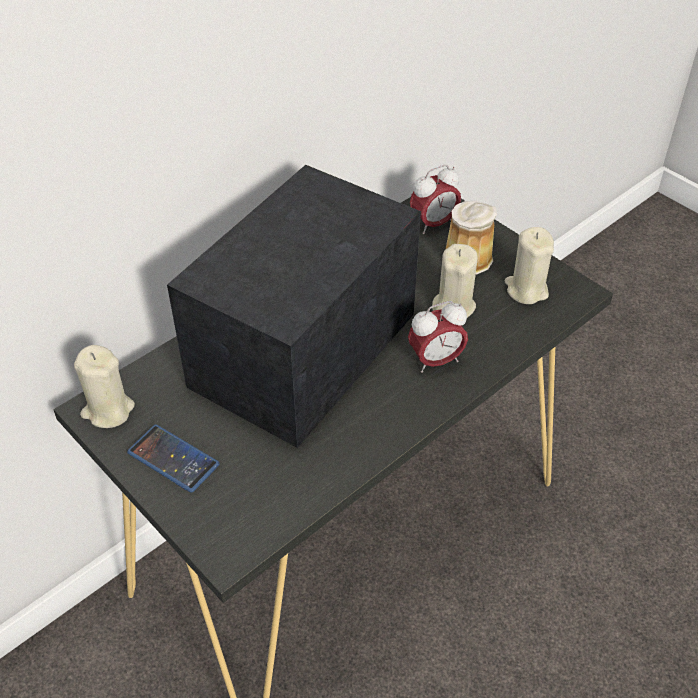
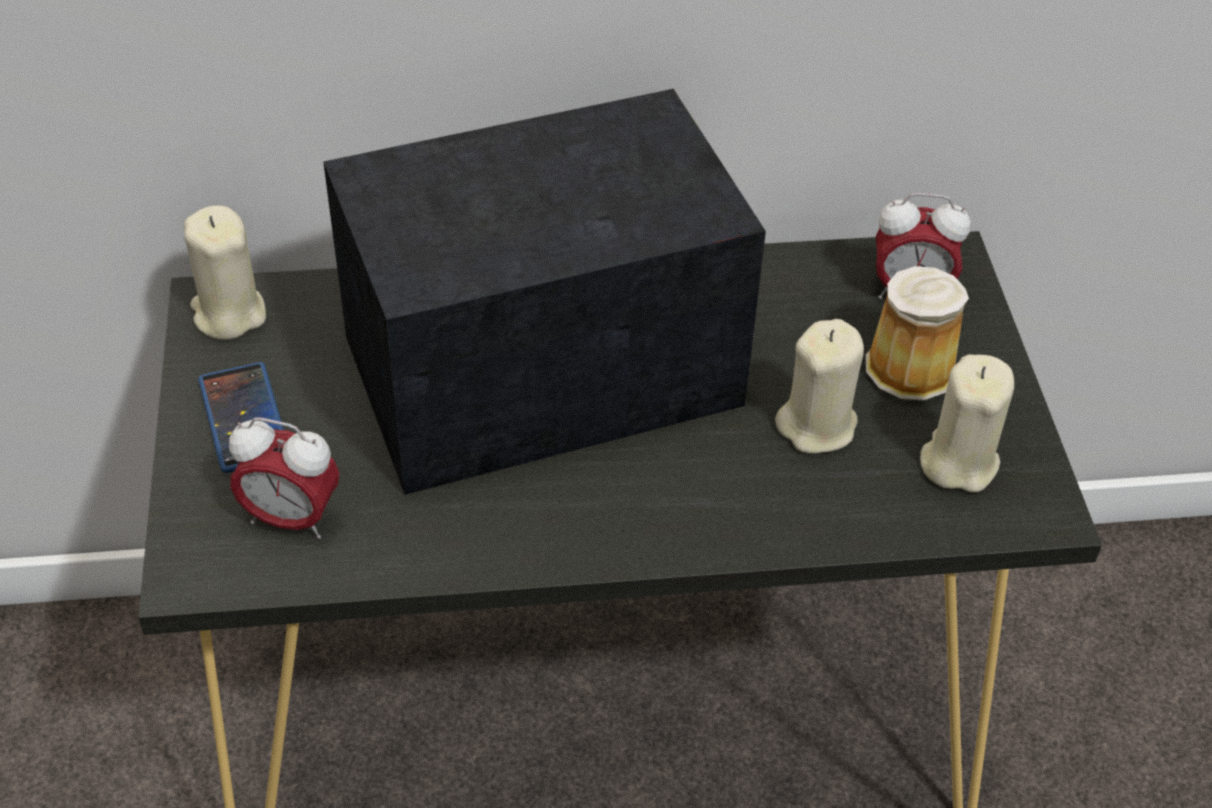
camera: 35 degrees right, 0 degrees up
alarm clock [408,301,468,373] -> alarm clock moved to [229,418,340,539]

